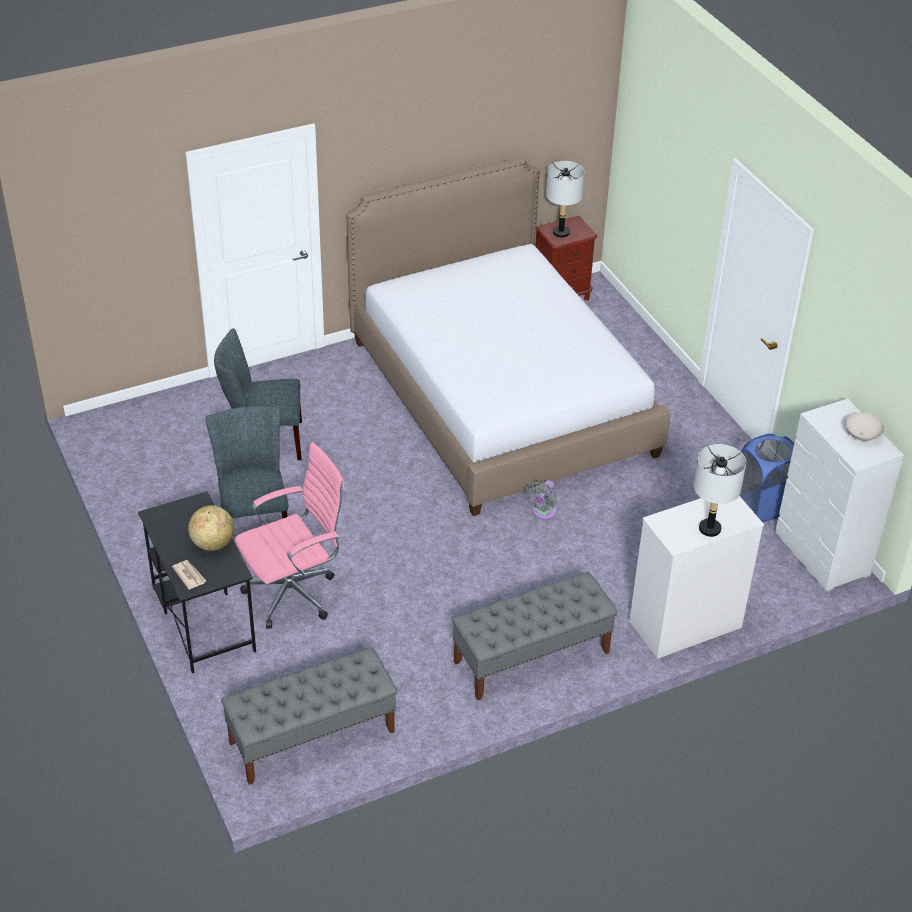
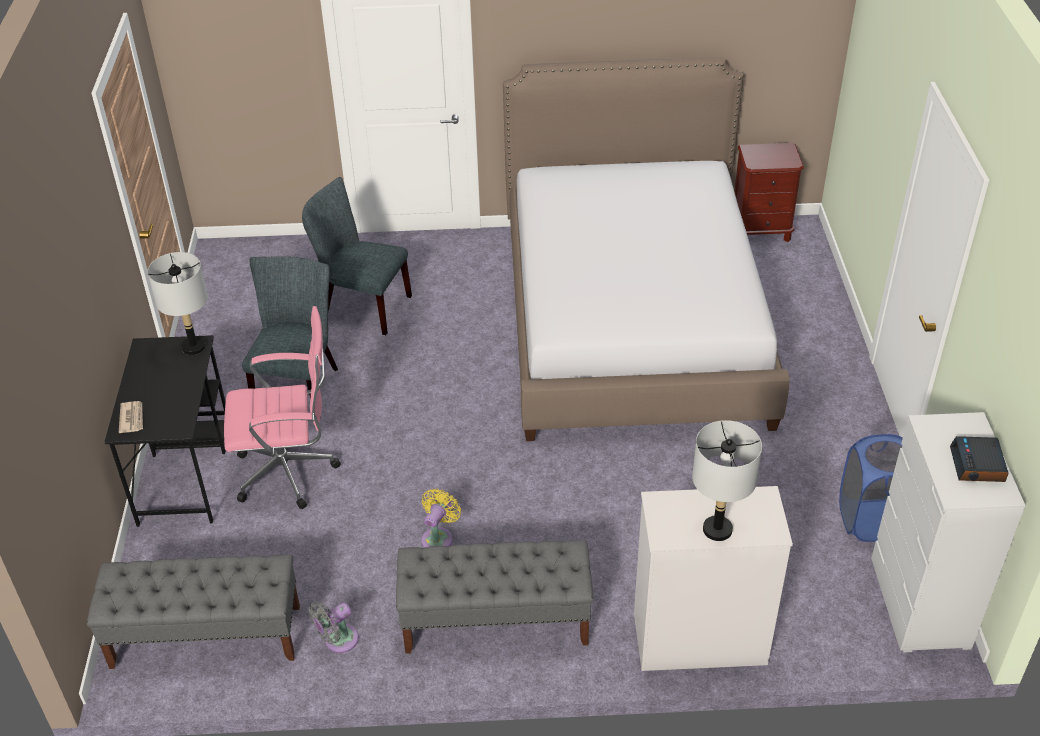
camera: 25 degrees right, 0 degrees up
globe [188,505,234,551] -> none
grey fan [526,480,557,520] -> grey fan moved to [309,601,359,653]
grey table lamp [546,161,585,238] -> grey table lamp moved to [147,252,208,355]
white bowl [845,413,884,441] -> alarm clock [950,436,1009,482]
none -> yellow fan [421,489,461,548]

